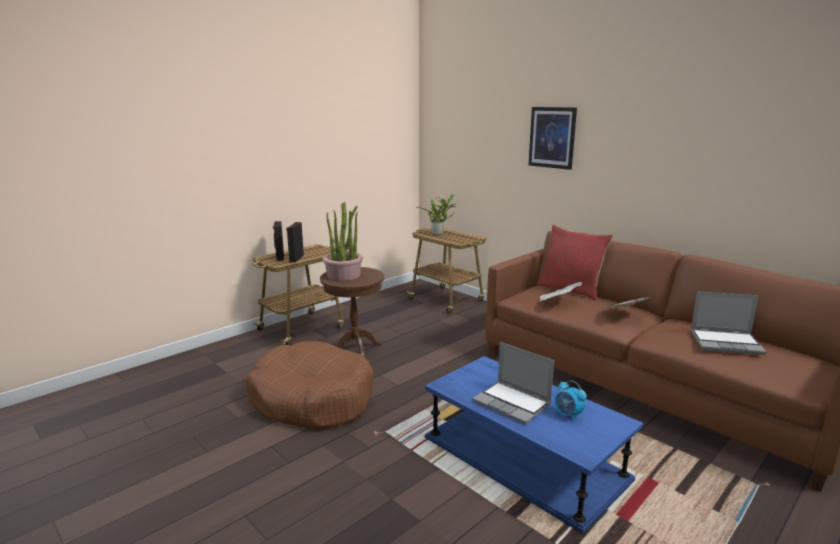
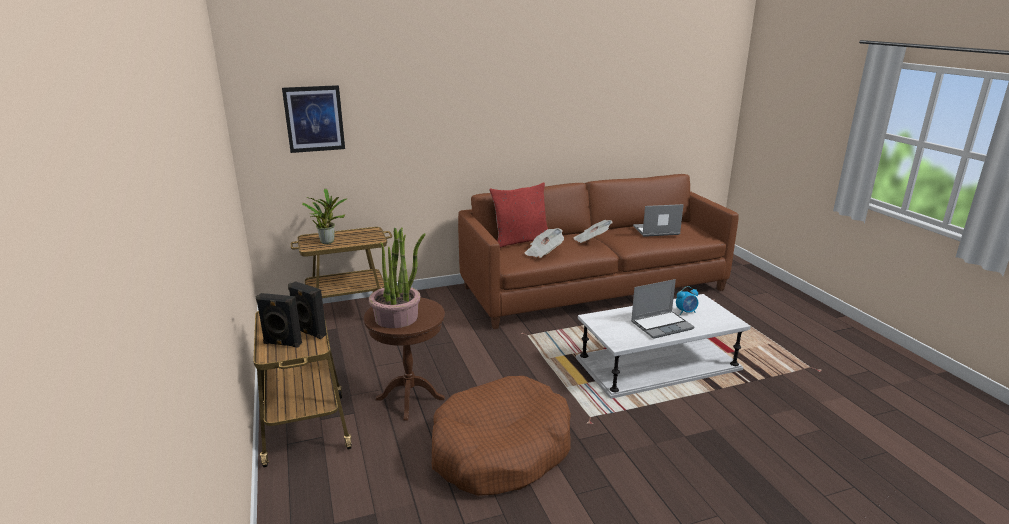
camera: 65 degrees left, 5 degrees up
blue coffee table [425,356,643,534] -> white coffee table [576,294,751,399]
picture [528,107,577,170] -> picture moved to [282,85,345,153]
laptop [690,291,767,355] -> laptop turned 135 degrees counterclockwise [633,204,684,237]

